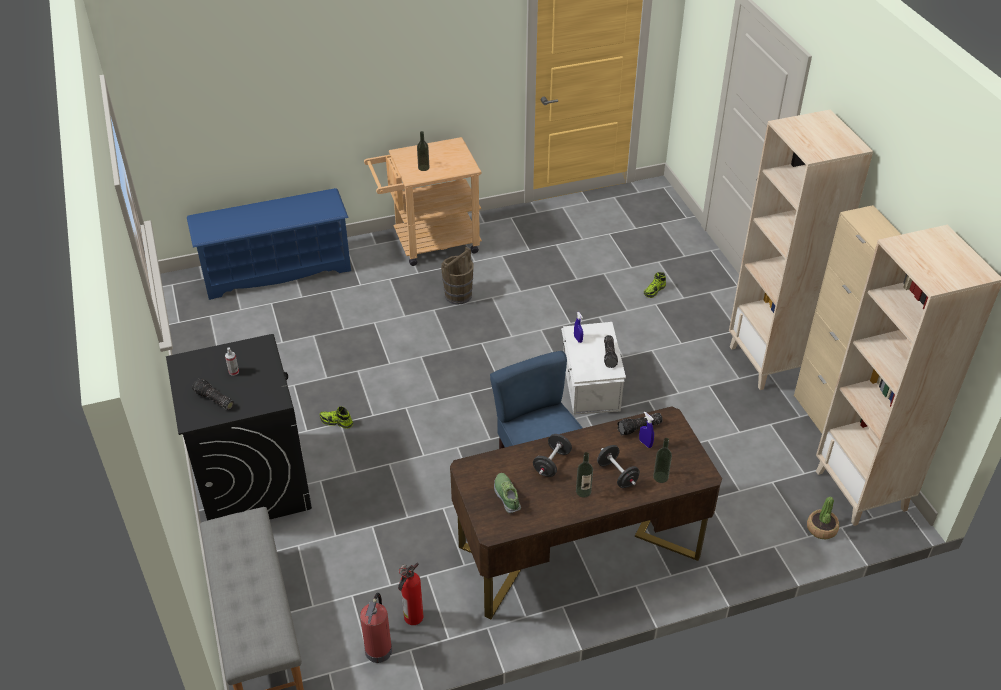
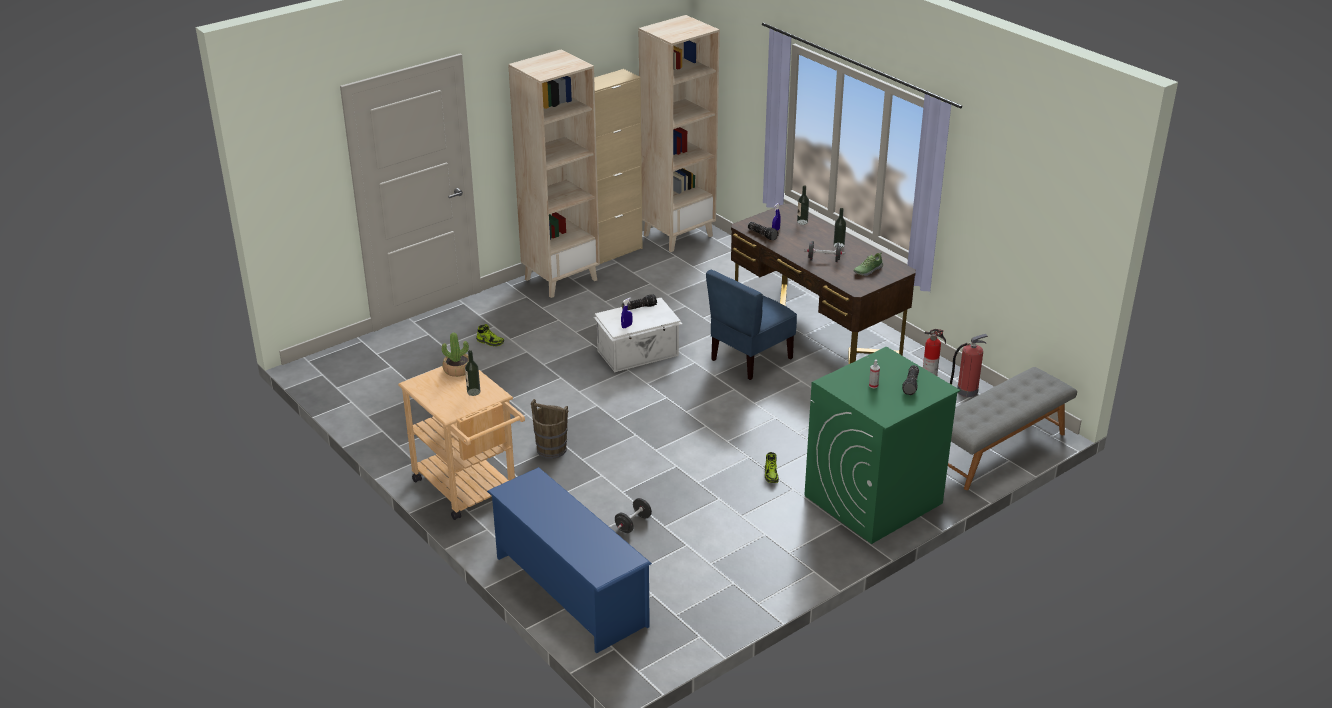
camera: 110 degrees left, 10 degrees down
black washing machine [166,334,312,521] -> green washing machine [804,347,960,544]
black dumbbell [597,445,640,488] -> black dumbbell moved to [615,498,652,533]
potted plant [807,497,839,539] -> potted plant moved to [442,333,469,377]

